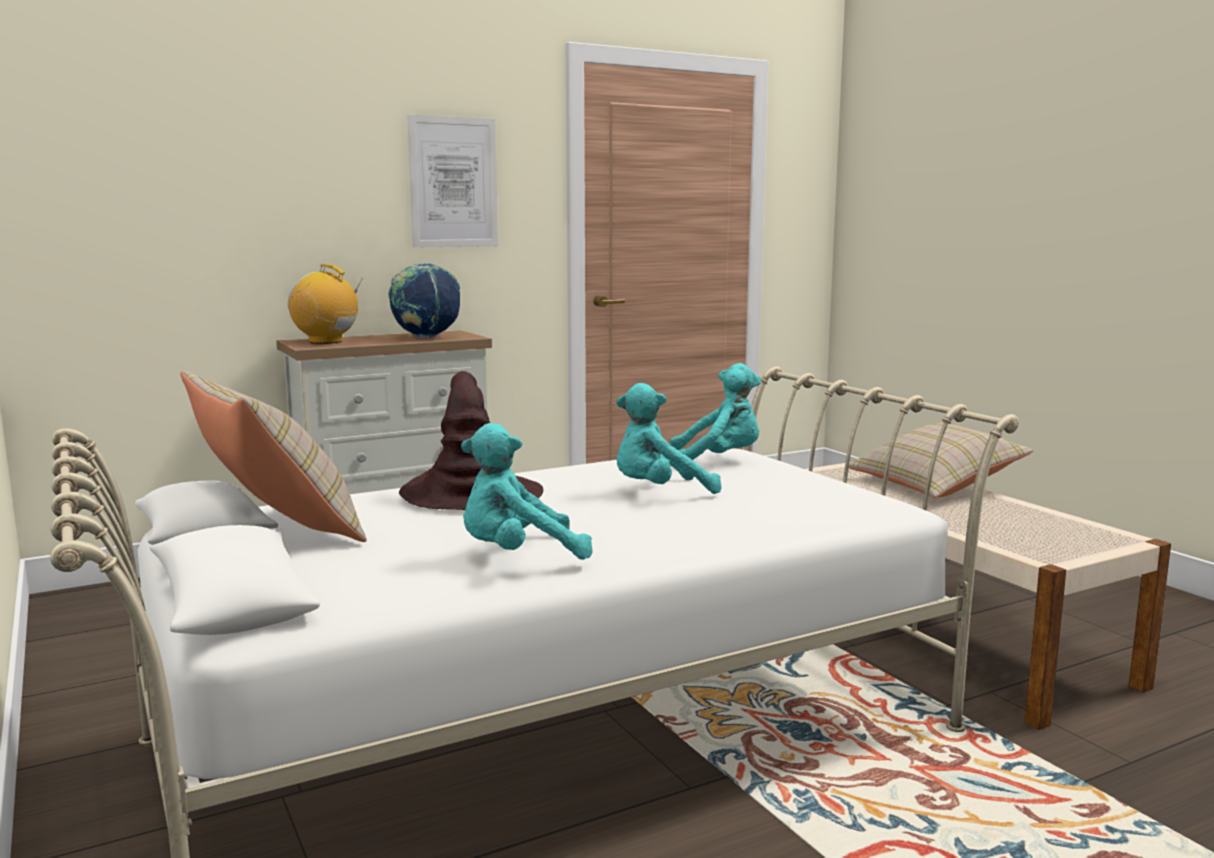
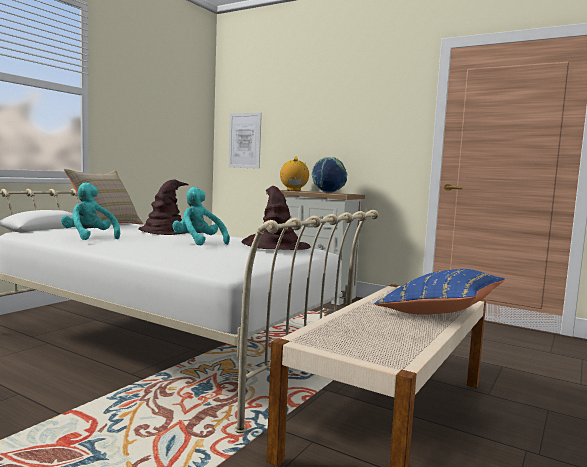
camera: 60 degrees right, 5 degrees down
picture [407,115,498,248] -> picture moved to [228,112,262,169]
turquoise plush toy [670,363,761,460] -> brown hat [241,186,310,250]
beige pillow [849,423,1033,498] -> blue pillow [374,269,505,315]

